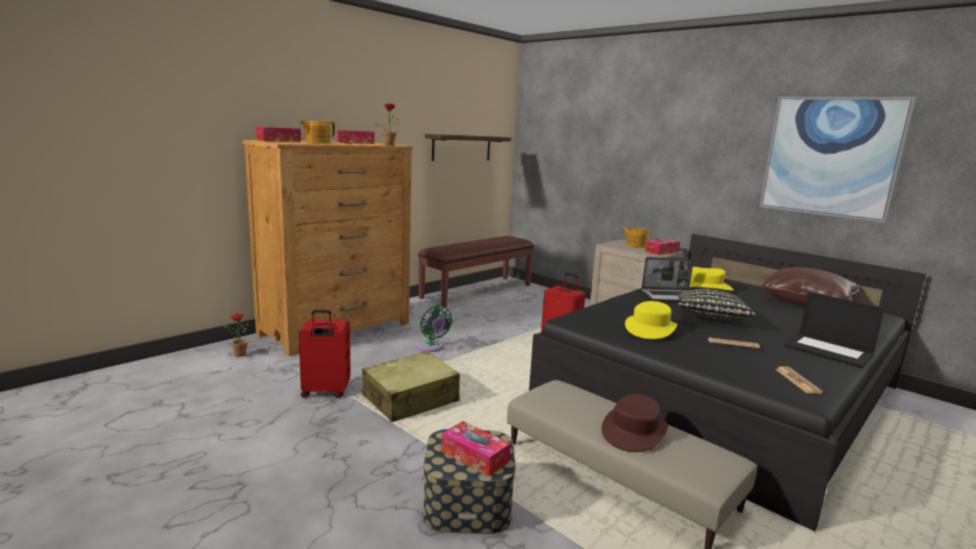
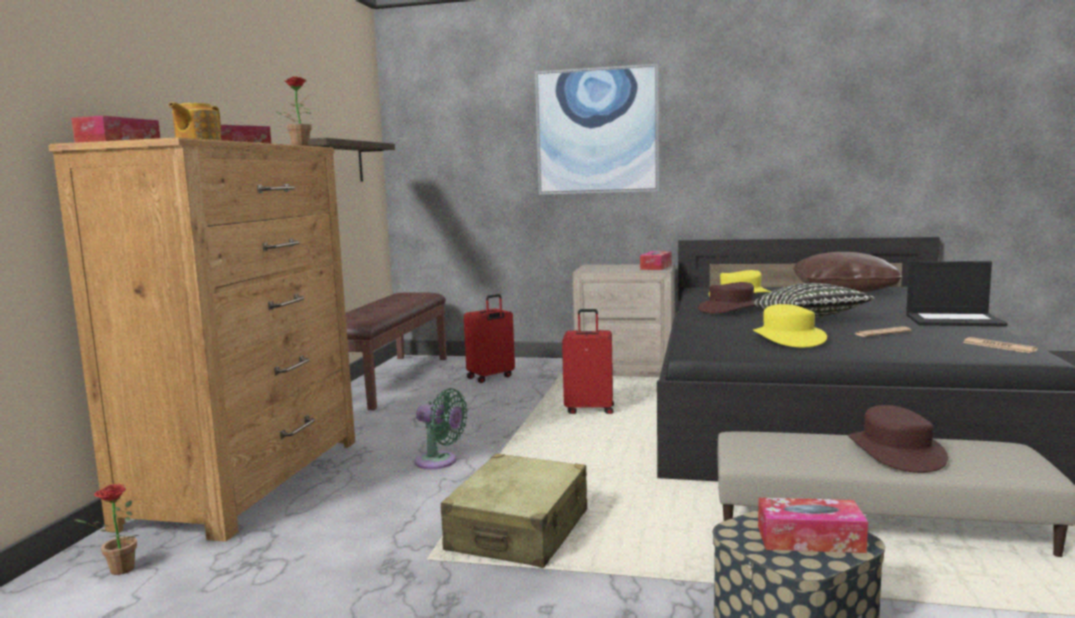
camera: 30 degrees left, 5 degrees down
red suitcase [299,310,351,398] -> red suitcase moved to [464,294,515,383]
teapot [622,227,652,248] -> none
laptop [641,257,694,301] -> brown hat [698,282,756,313]
picture [759,97,916,223] -> picture moved to [535,64,659,195]

